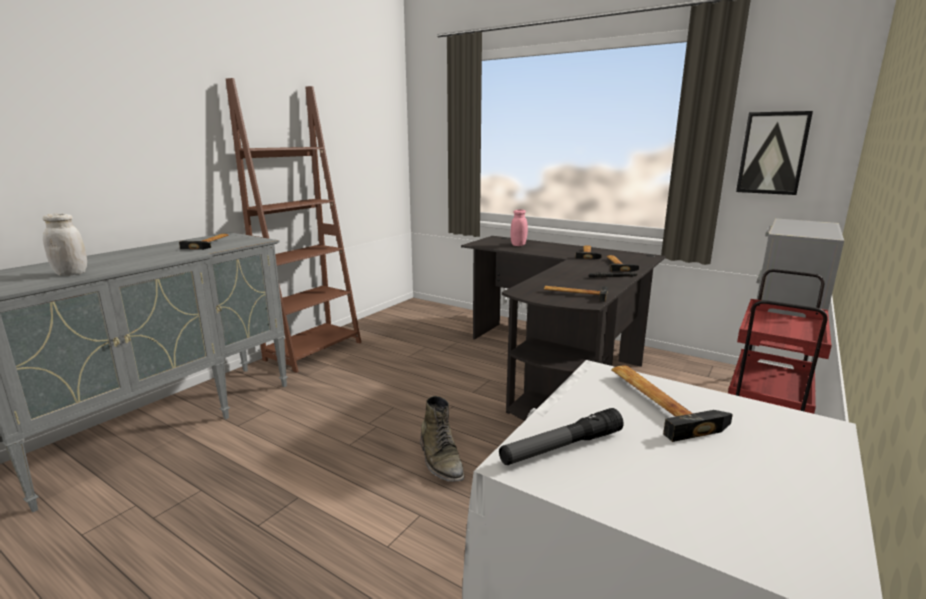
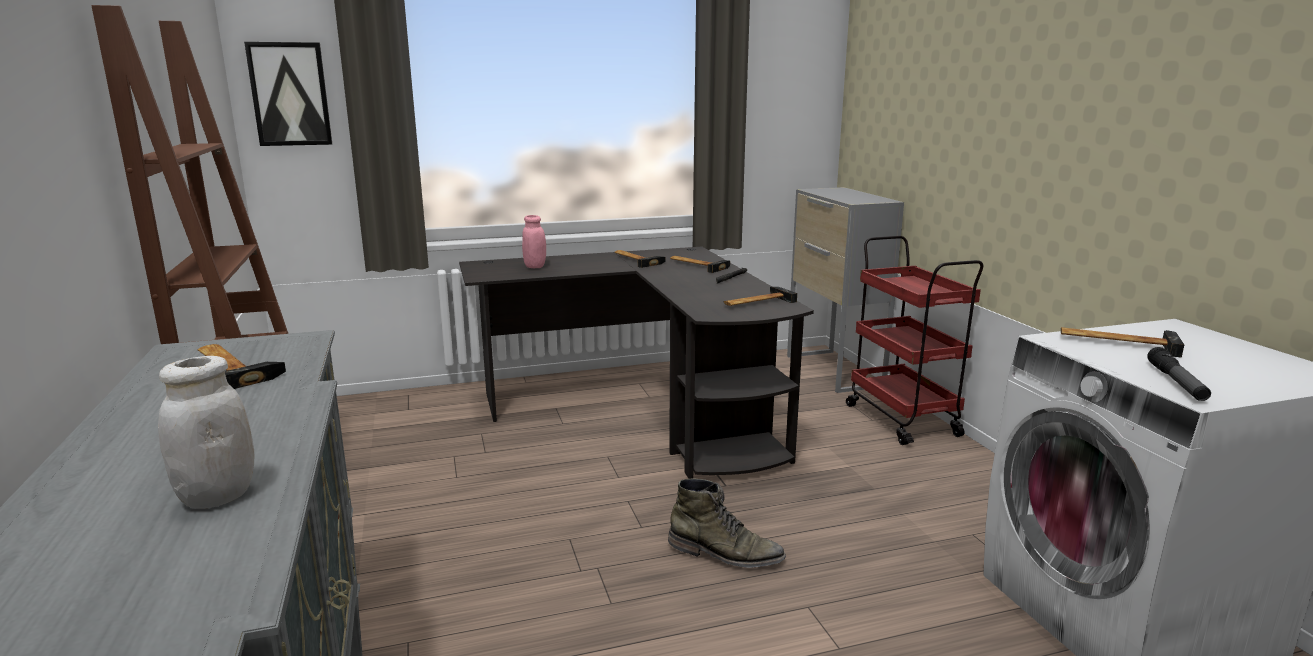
camera: 50 degrees left, 0 degrees up
picture [736,111,813,195] -> picture moved to [244,42,332,146]

